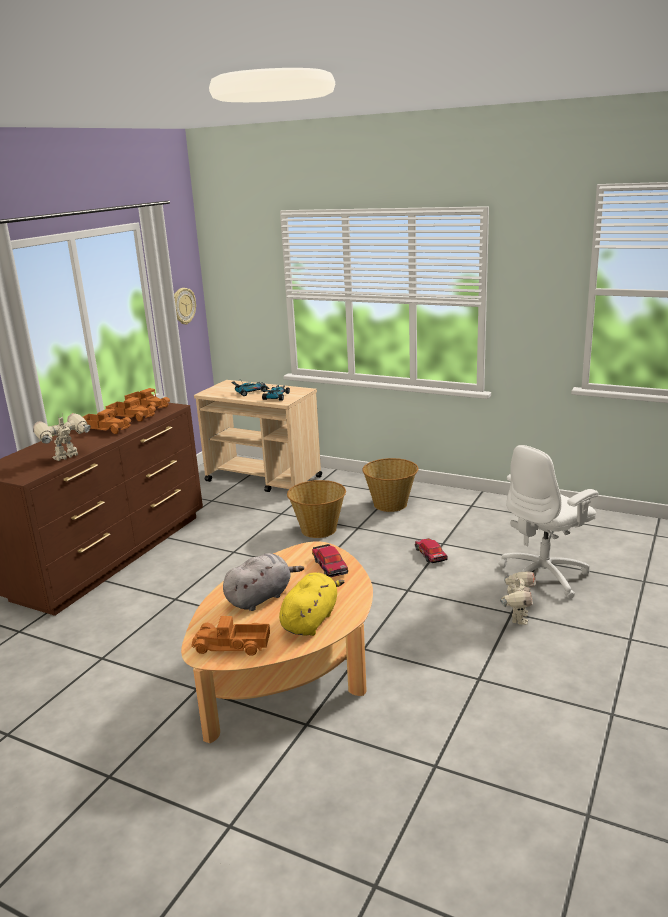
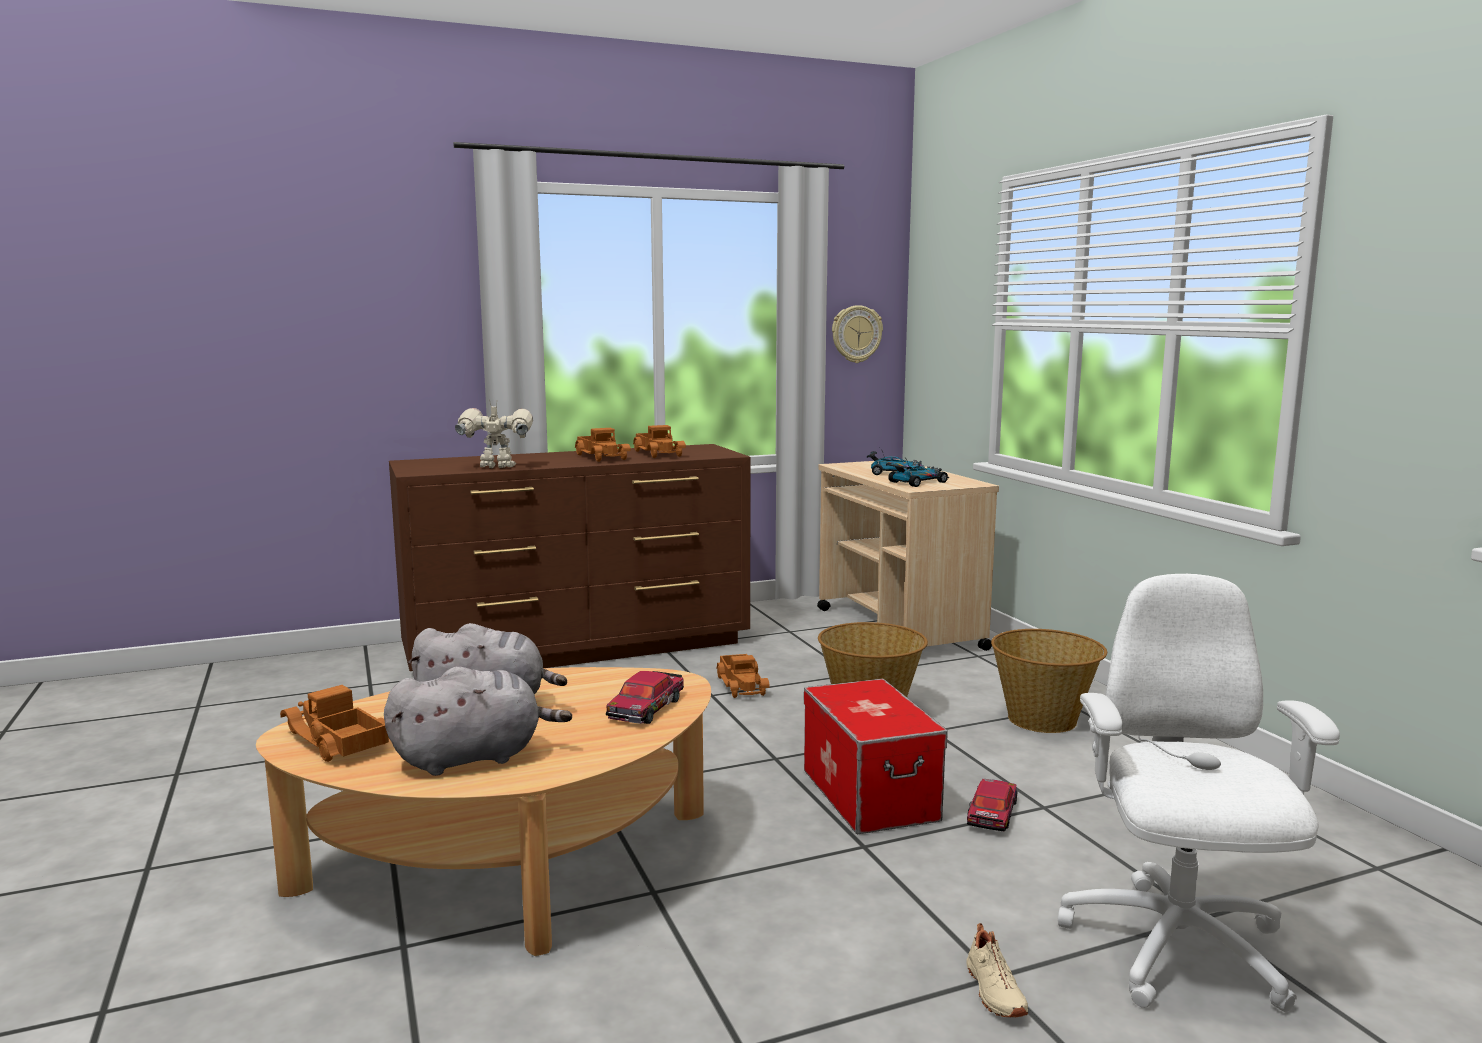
camera: 40 degrees right, 10 degrees down
toy truck [125,388,170,412] -> toy truck moved to [717,654,770,698]
yellow plush toy [279,572,345,636] -> grey plush toy [384,667,572,776]
white office chair [499,445,599,599] -> white office chair turned 90 degrees clockwise [1058,574,1340,1012]
toy robot [500,571,536,625] -> beige shoe [966,923,1028,1017]
none -> storage box [804,679,948,834]

